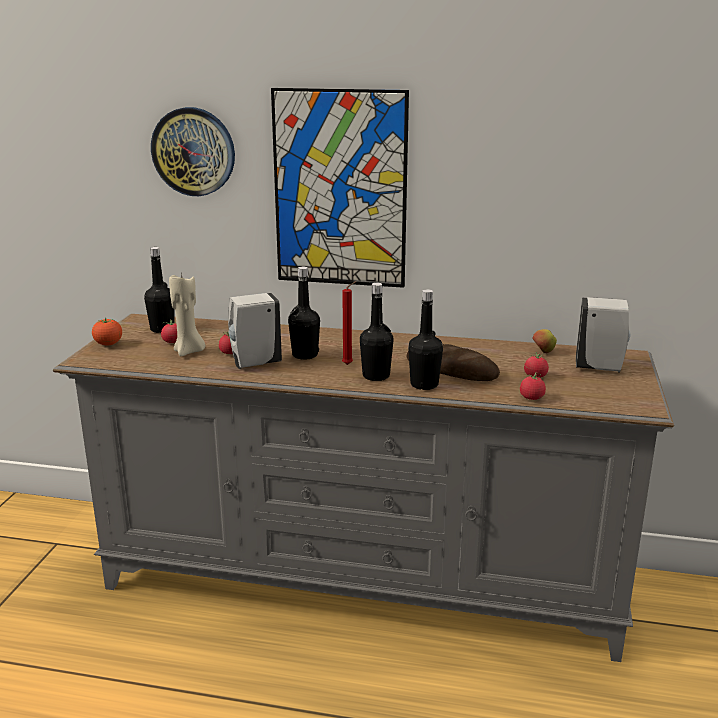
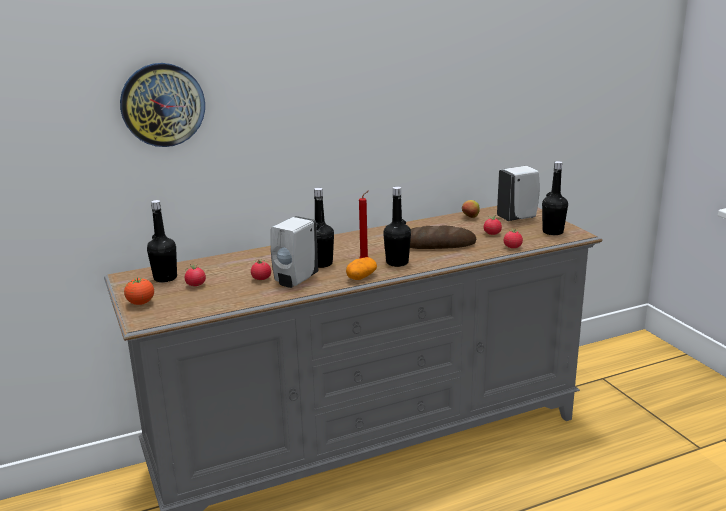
camera: 35 degrees left, 0 degrees up
beige candle [169,272,205,356] -> none
picture [271,88,409,288] -> none
black bottle [408,289,443,390] -> black bottle moved to [542,161,568,235]
none -> potato [346,257,377,280]

